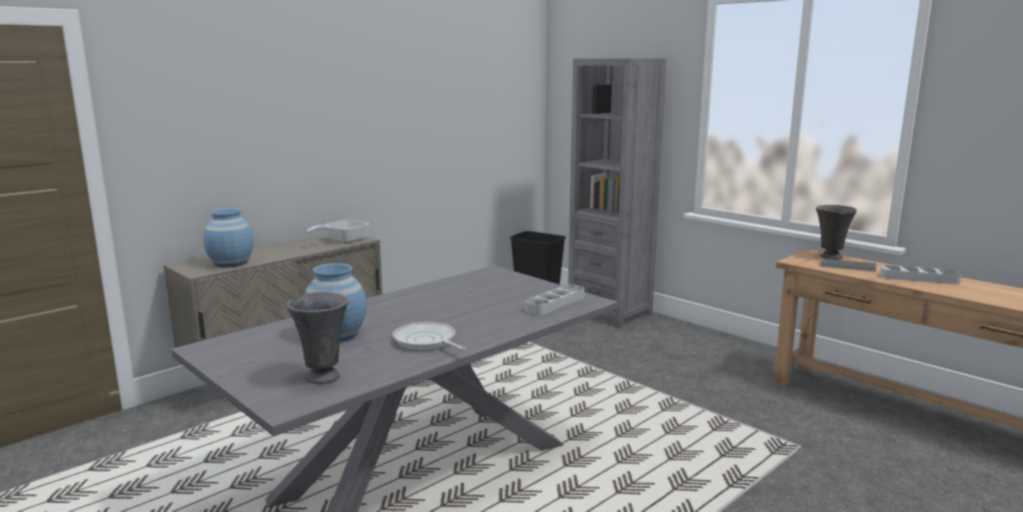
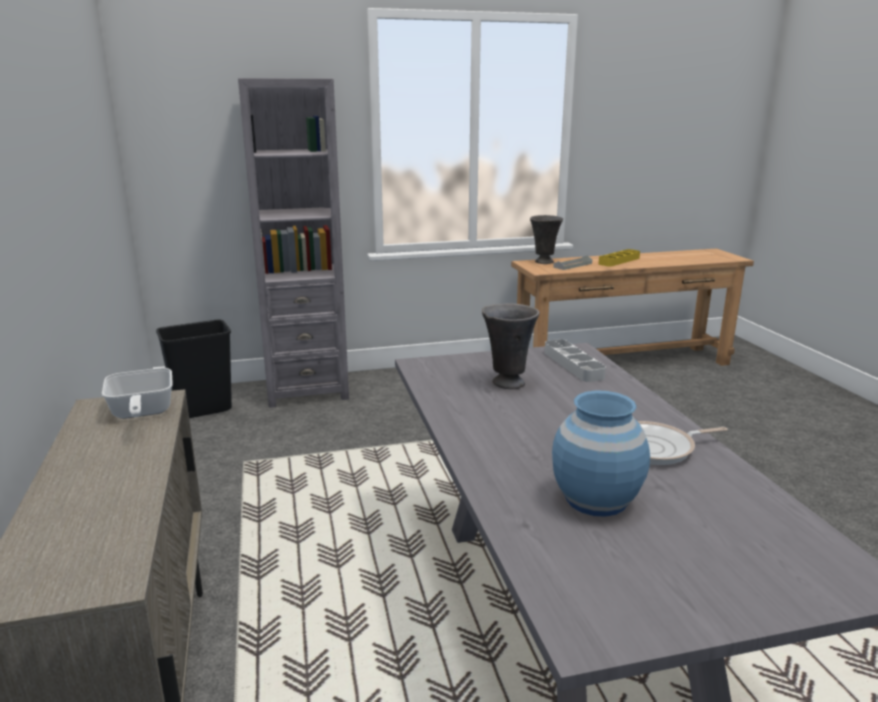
camera: 60 degrees left, 5 degrees up
blue vase [203,208,254,268] -> none
grey vase [287,292,349,384] -> grey vase moved to [482,303,540,389]
grey tray [880,265,961,284] -> yellow tray [599,249,640,266]

